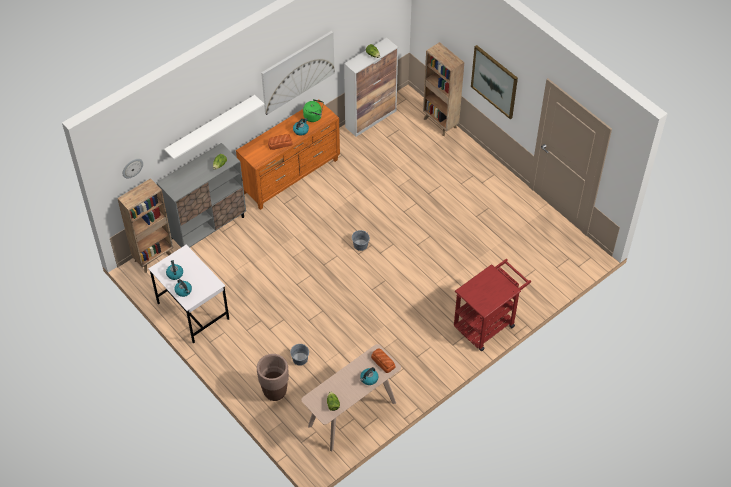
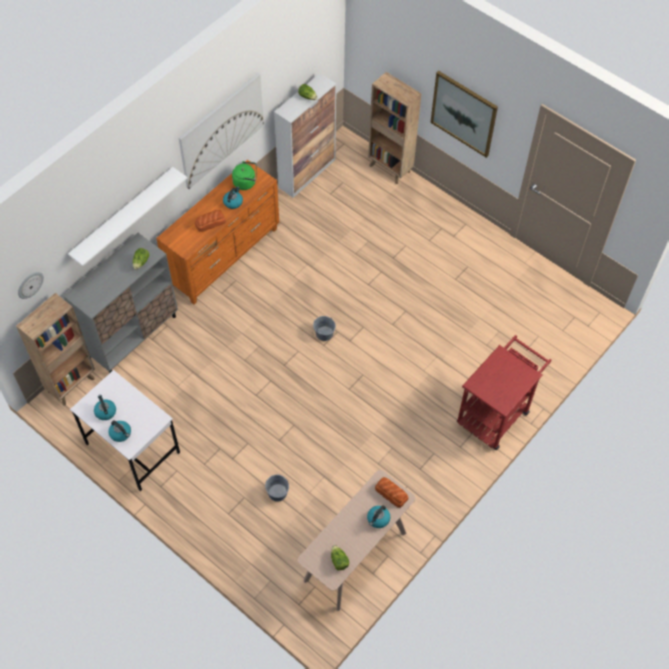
camera: 10 degrees left, 5 degrees up
brown planter [257,354,289,401] -> none

